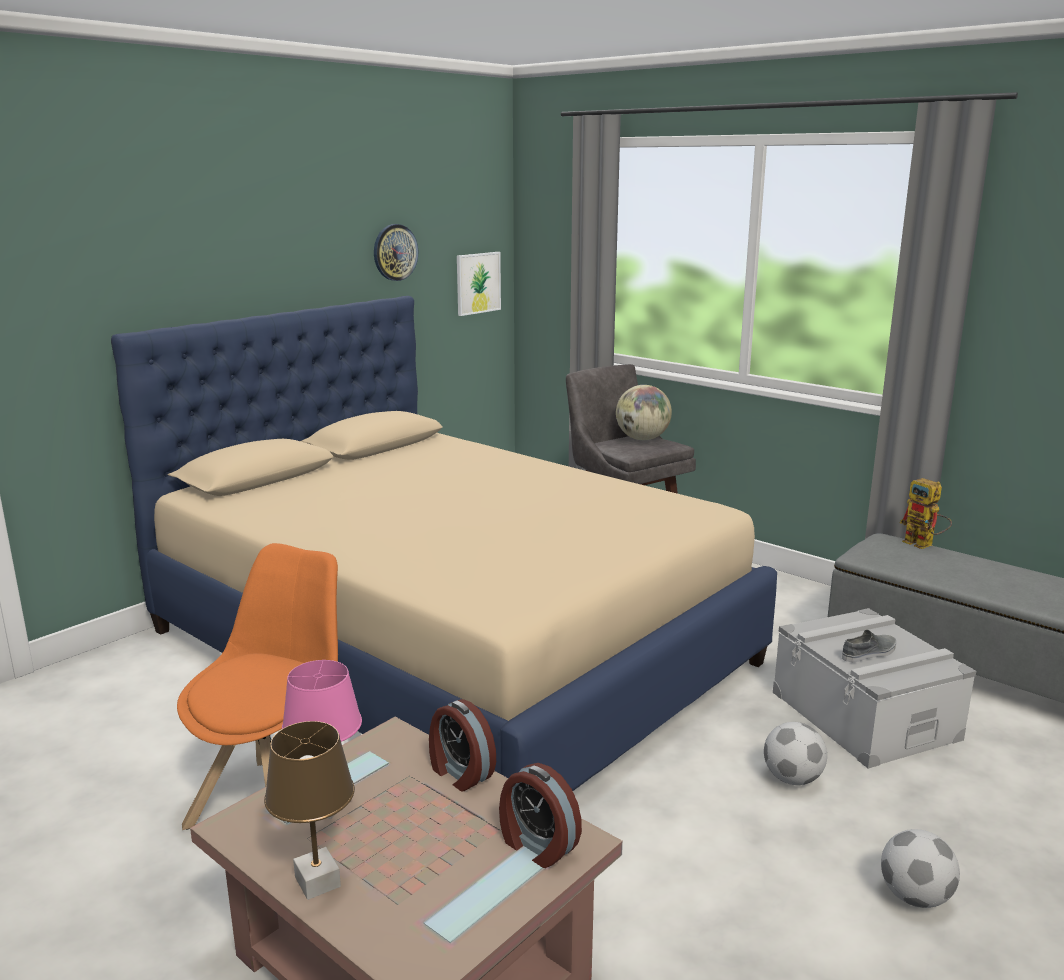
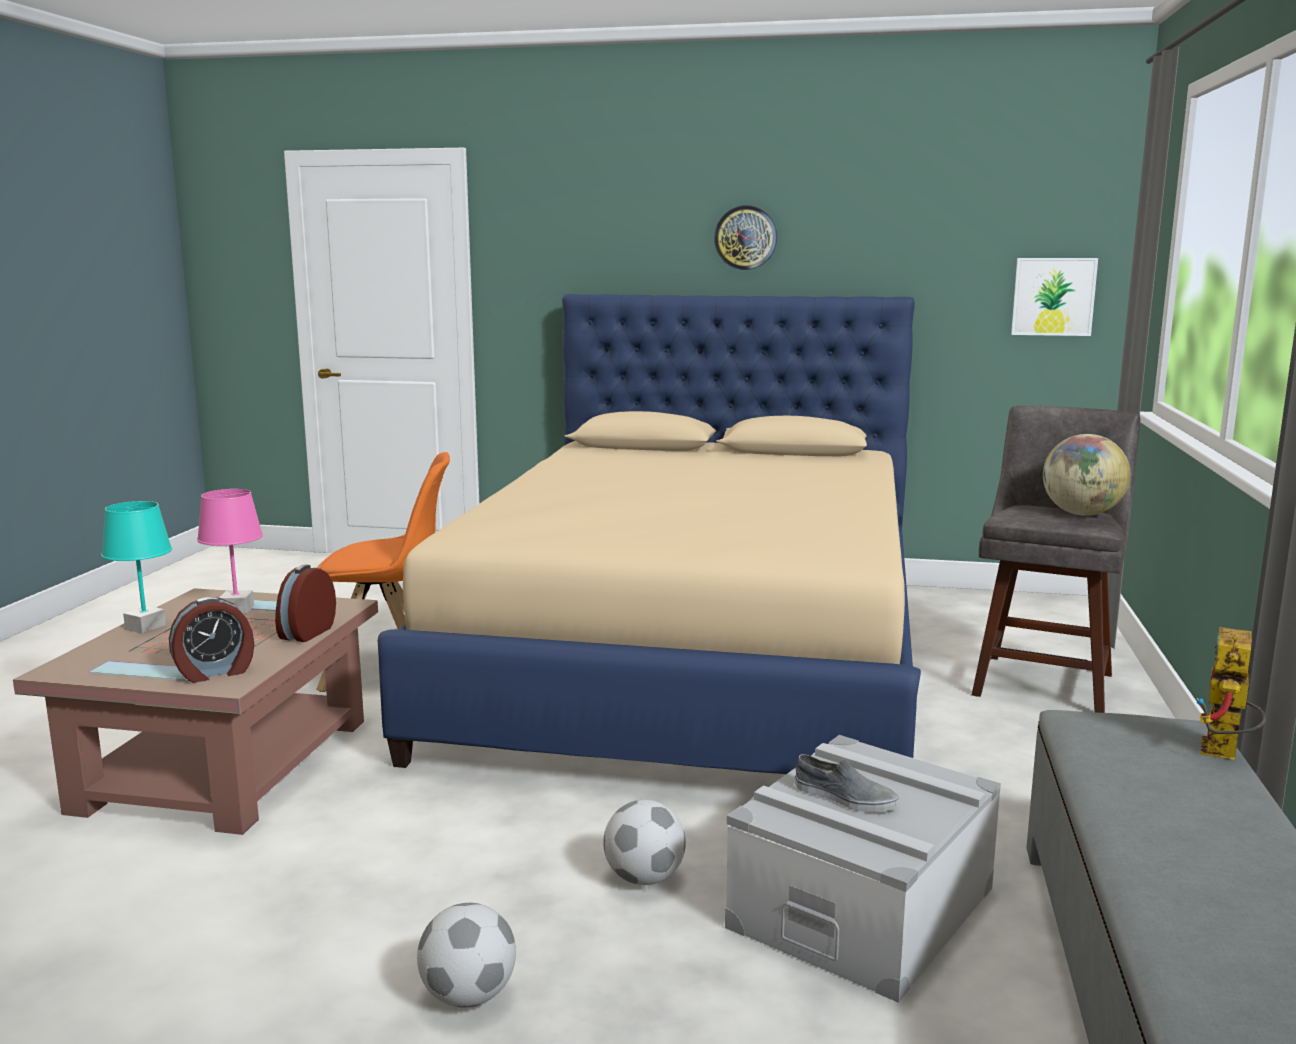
camera: 60 degrees right, 5 degrees down
brown table lamp [264,721,355,900] -> turquoise table lamp [101,501,172,634]
wall clock [374,224,418,281] -> wall clock moved to [714,205,777,270]
alarm clock [499,763,582,868] -> alarm clock turned 135 degrees counterclockwise [169,597,254,683]

